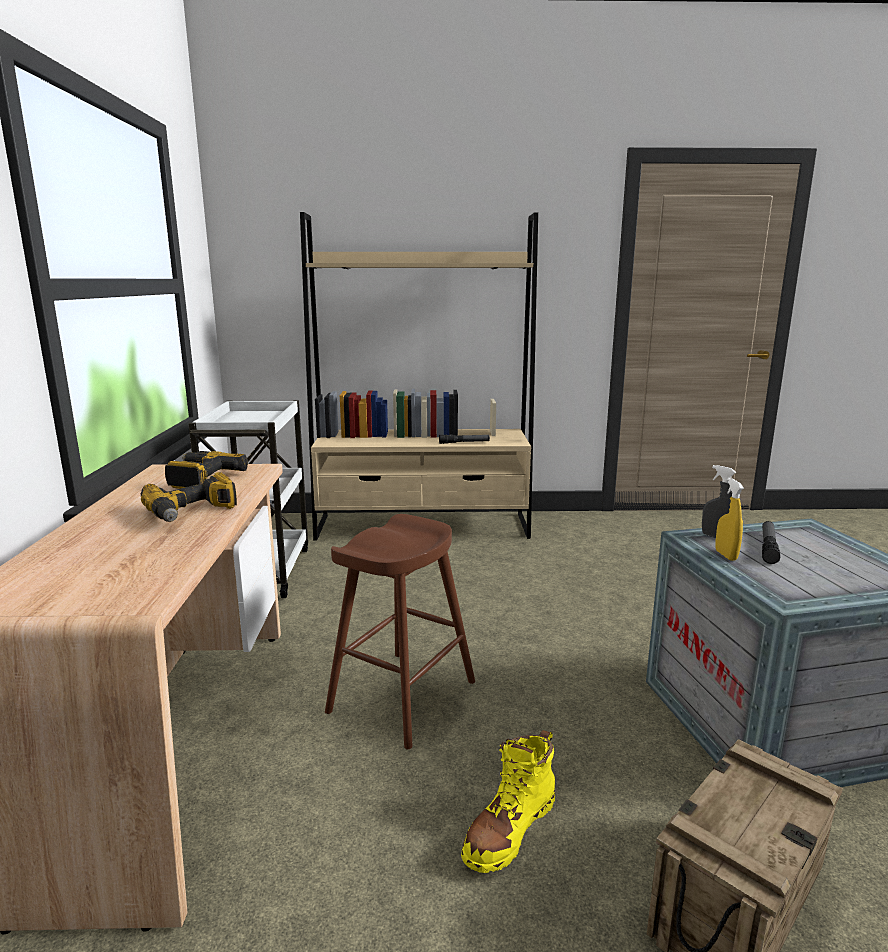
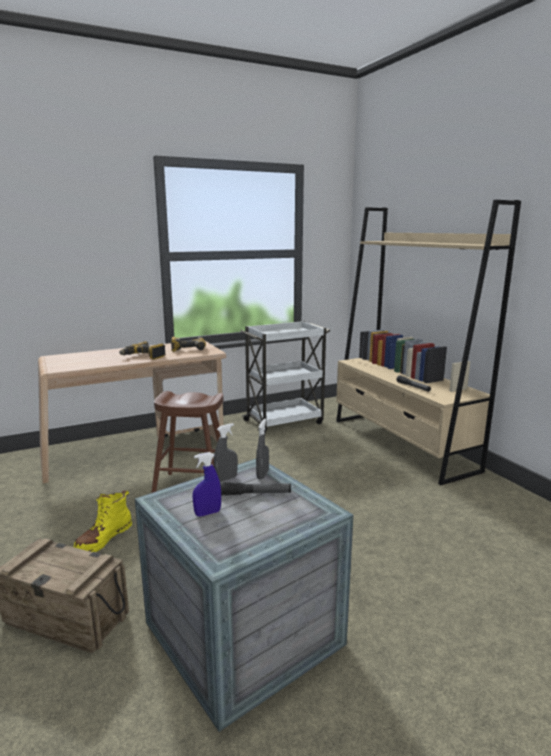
camera: 65 degrees right, 0 degrees up
yellow boot [461,730,555,873] -> yellow boot turned 75 degrees counterclockwise [73,491,132,552]
yellow spray bottle [715,478,744,561] -> grey spray bottle [214,423,238,482]
none -> blue spray bottle [193,452,221,517]

